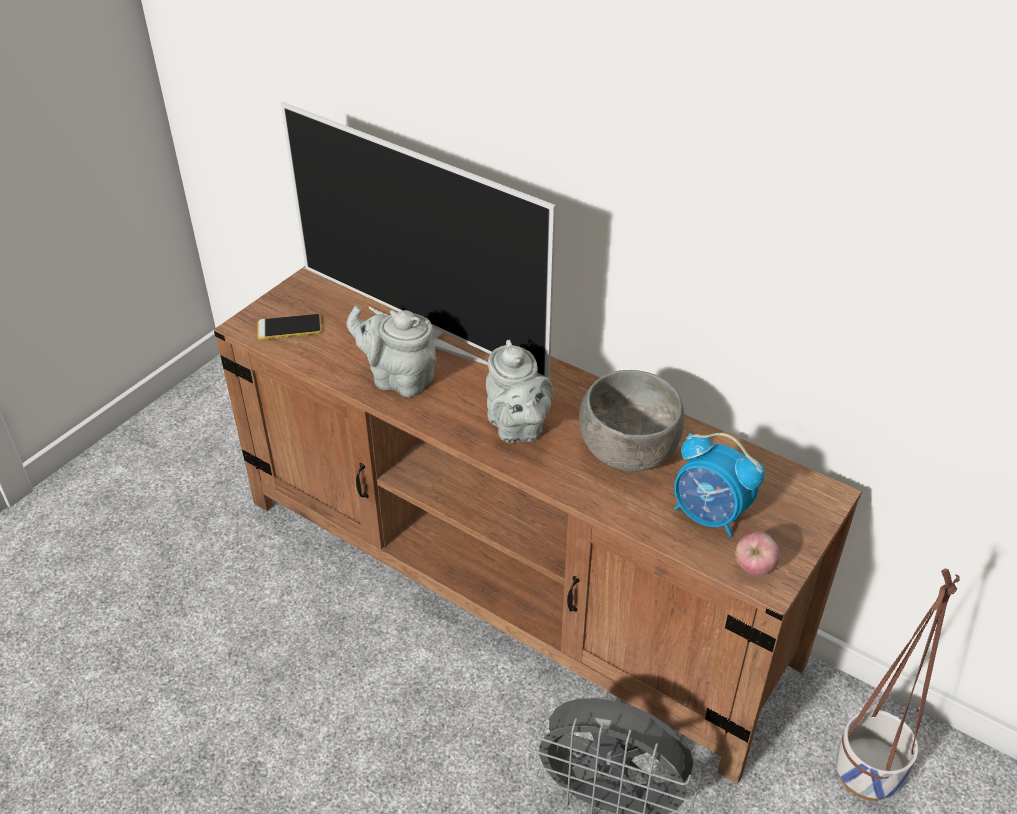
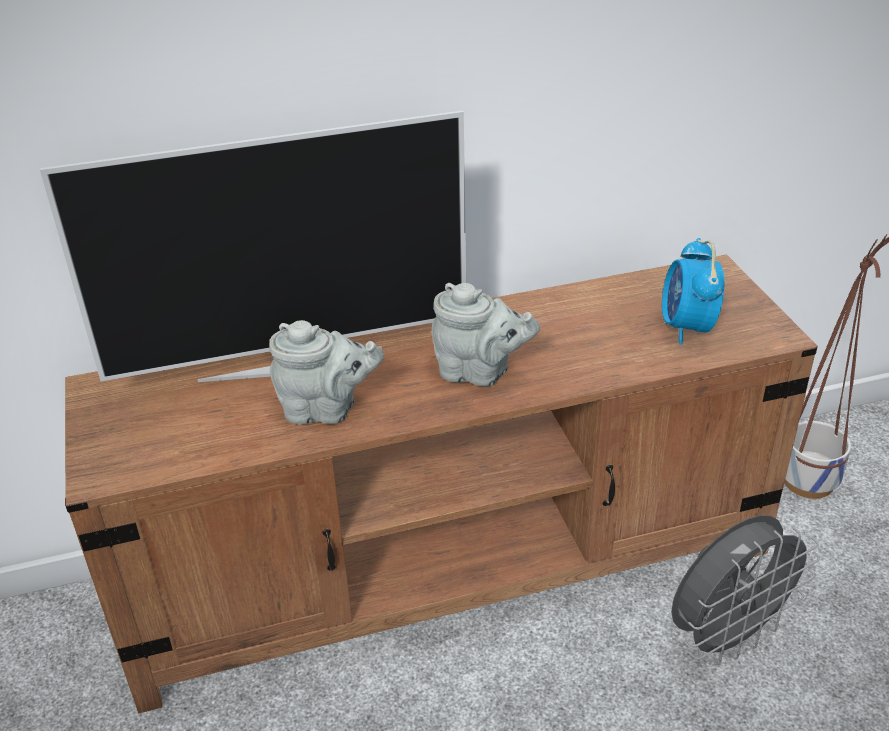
camera: 50 degrees left, 5 degrees down
phone [257,314,322,340] -> none
grey teapot [347,306,436,397] -> grey teapot turned 150 degrees counterclockwise [269,320,384,425]
grey bowl [579,370,684,472] -> none
alarm clock [674,433,765,537] -> alarm clock turned 105 degrees clockwise [662,238,725,345]
apple [735,532,780,576] -> none

